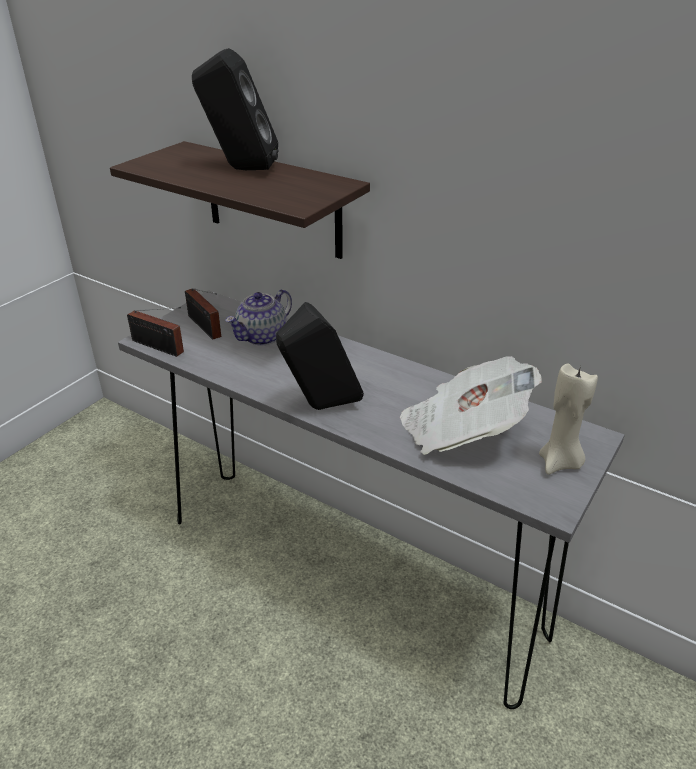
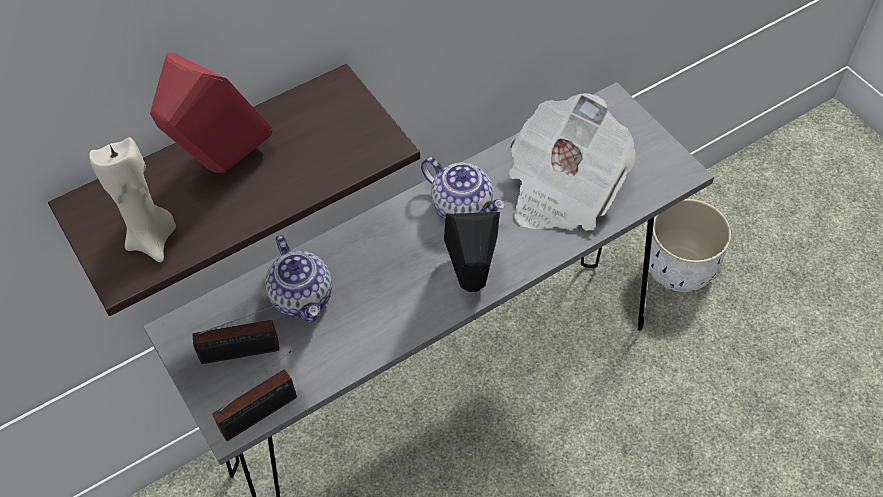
camera: 65 degrees left, 20 degrees up
black speaker [192,48,279,170] -> red speaker [150,53,273,173]
beige candle [539,364,598,475] -> beige candle moved to [89,137,176,262]
none -> teapot [421,157,505,220]
none -> white planter [649,199,732,292]

